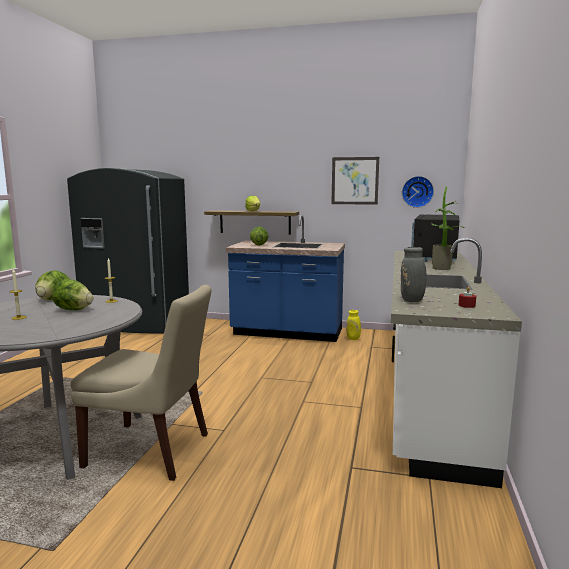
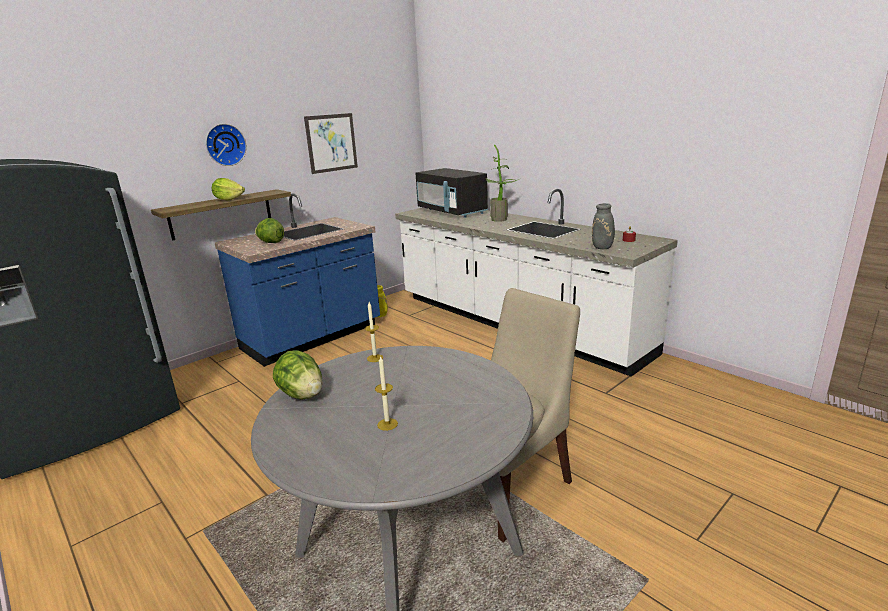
camera: 55 degrees left, 10 degrees up
lettuce [52,279,93,310] -> none
wall clock [402,176,434,208] -> wall clock moved to [206,124,247,166]

